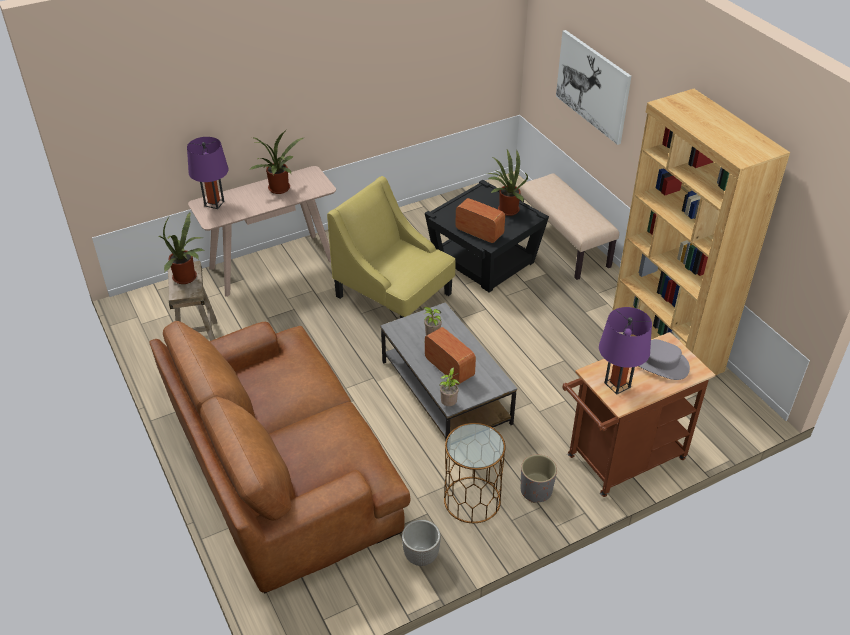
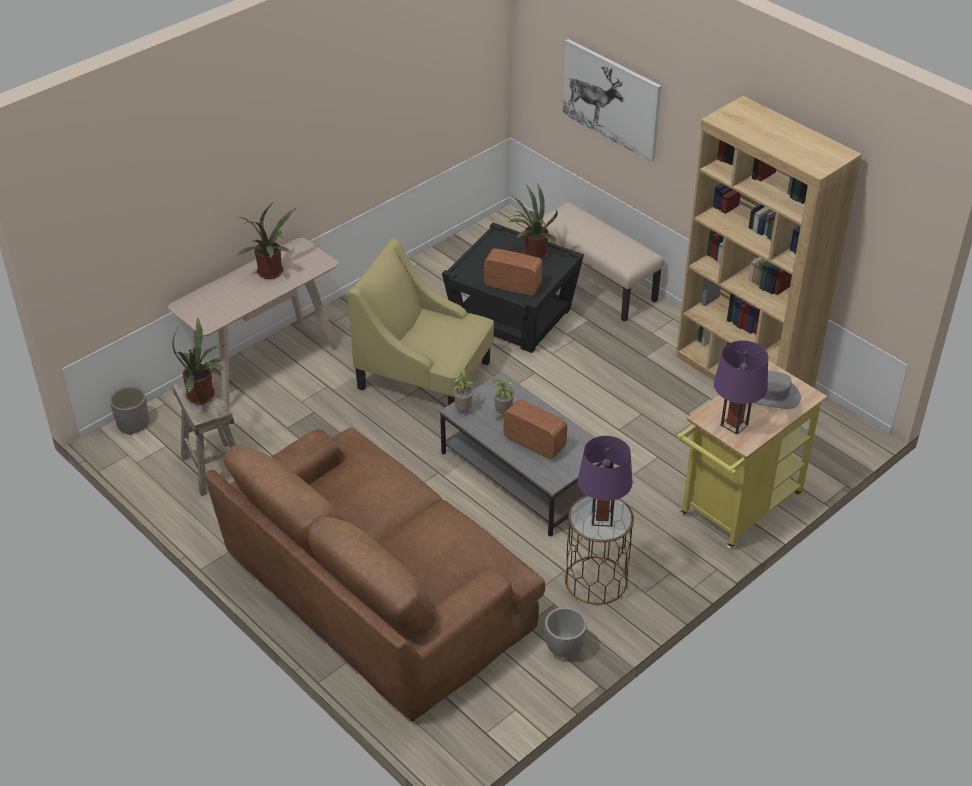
camera: 15 degrees left, 0 degrees up
purple table lamp [187,137,229,209] -> purple table lamp moved to [578,436,633,527]
potted plant [440,368,460,406] -> potted plant moved to [453,369,473,411]
grey planter [520,455,557,503] -> grey planter moved to [110,386,149,435]
brown cart [562,332,715,497] -> yellow cart [677,360,827,549]

